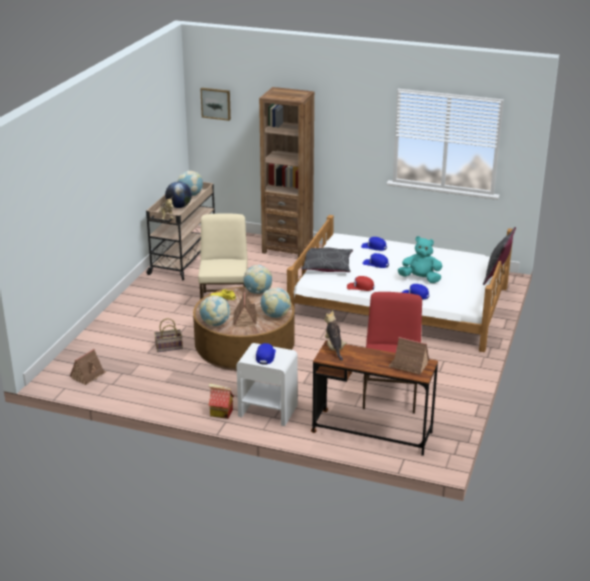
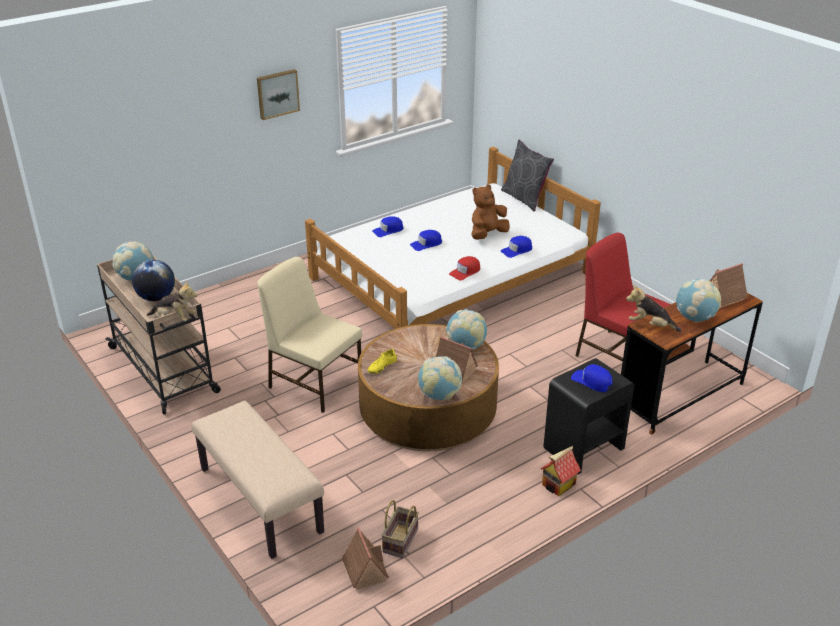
camera: 55 degrees left, 5 degrees up
basket [154,318,183,352] -> basket moved to [381,500,419,558]
picture [200,88,231,121] -> picture moved to [257,69,300,120]
white nightstand [236,343,298,426] -> black nightstand [543,358,634,474]
globe [243,265,272,294] -> globe moved to [676,279,721,323]
brown bookcase [259,87,314,257] -> none
grey pillow [301,248,353,272] -> none
turquoise plush toy [398,236,443,283] -> brown plush toy [471,184,510,240]
none -> beige bench [192,401,324,559]

